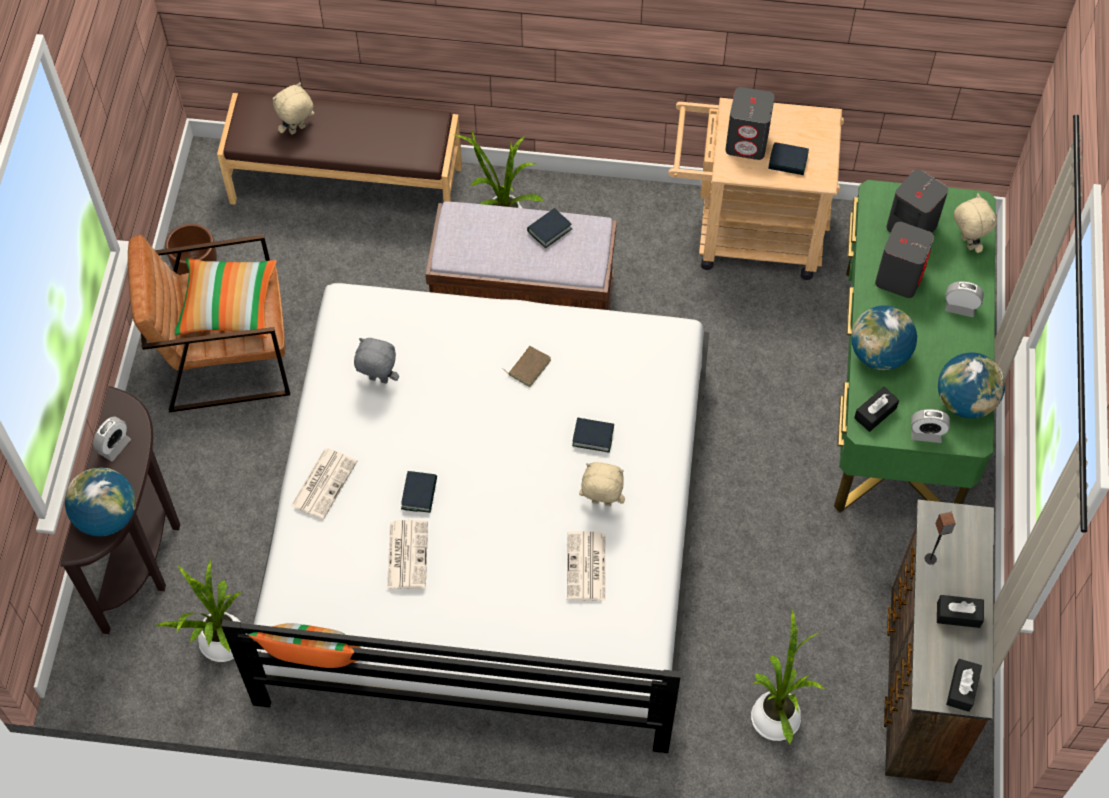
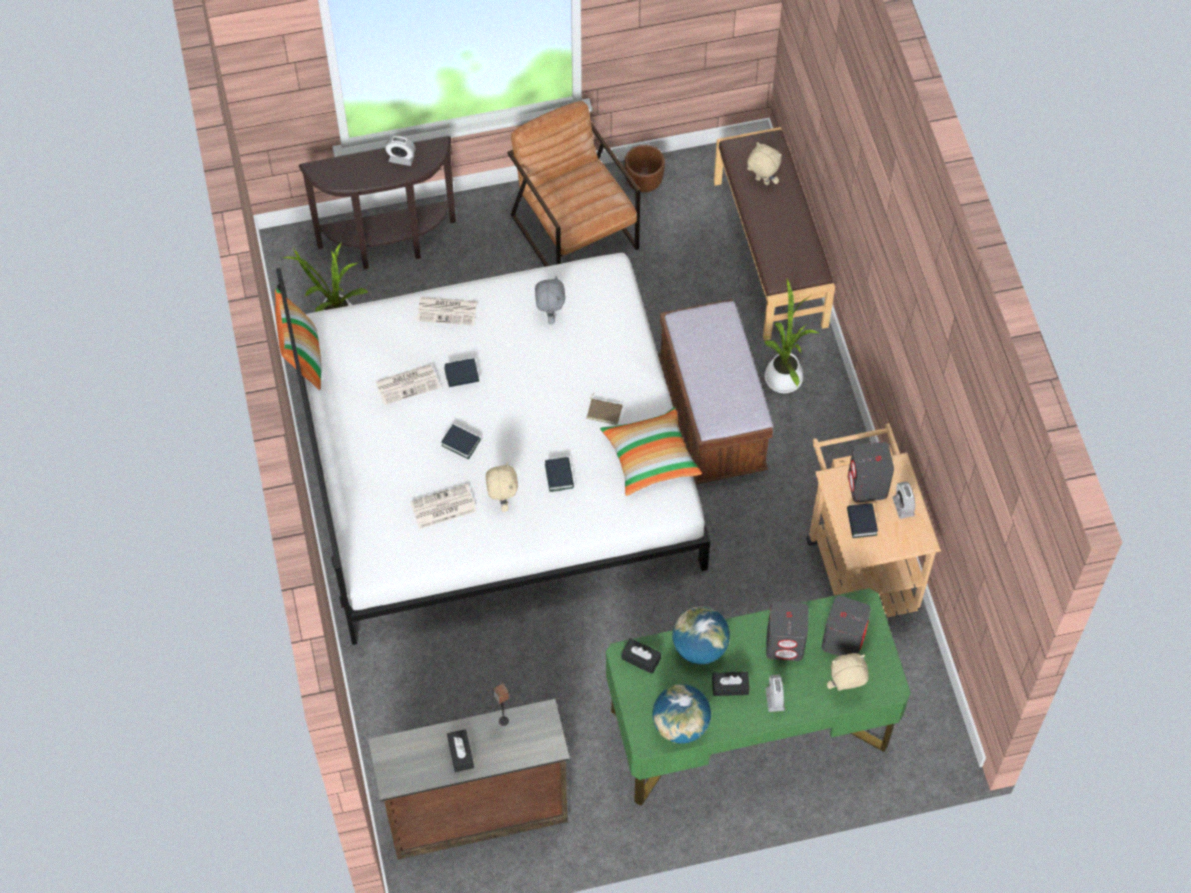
camera: 70 degrees right, 0 degrees up
globe [65,468,136,537] -> none
pillow [175,258,277,338] -> pillow moved to [600,407,702,496]
book [527,208,572,248] -> book moved to [441,425,480,459]
potted plant [751,609,825,746] -> none
alarm clock [911,409,950,443] -> alarm clock moved to [893,481,915,519]
black tissue box [946,659,982,712] -> black tissue box moved to [712,672,749,696]
beige plush toy [954,193,997,253] -> beige plush toy turned 150 degrees counterclockwise [827,653,869,691]

